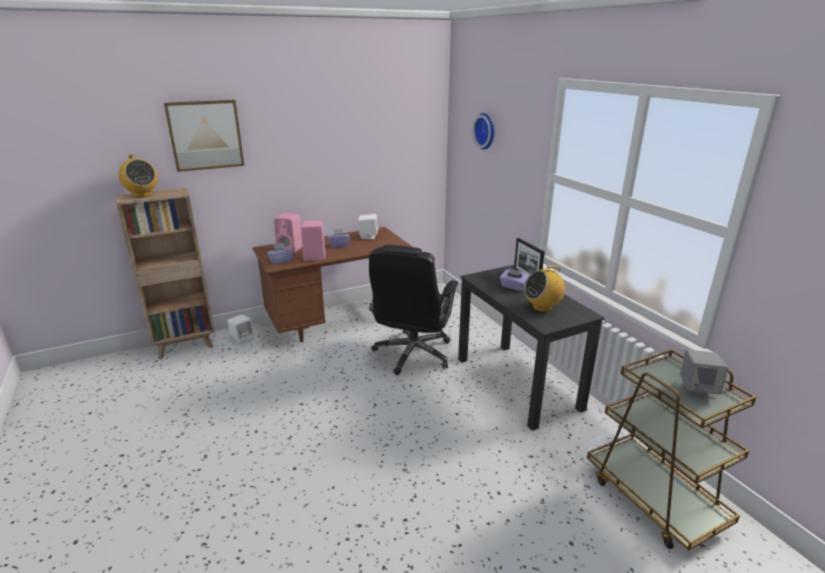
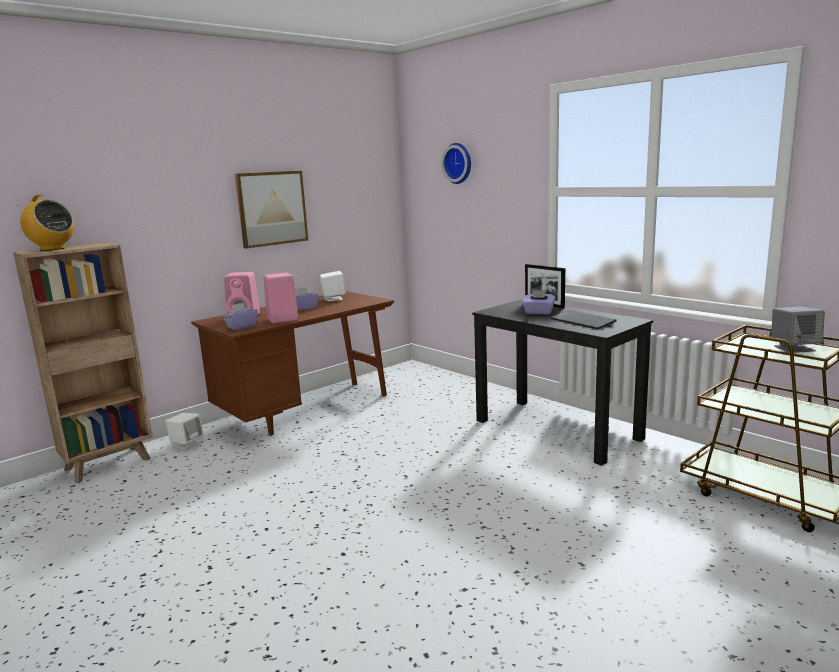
camera: 15 degrees left, 10 degrees down
picture [164,100,244,172] -> picture moved to [235,171,308,249]
black office chair [369,245,458,375] -> none
radio [524,266,565,312] -> keyboard [551,310,616,329]

